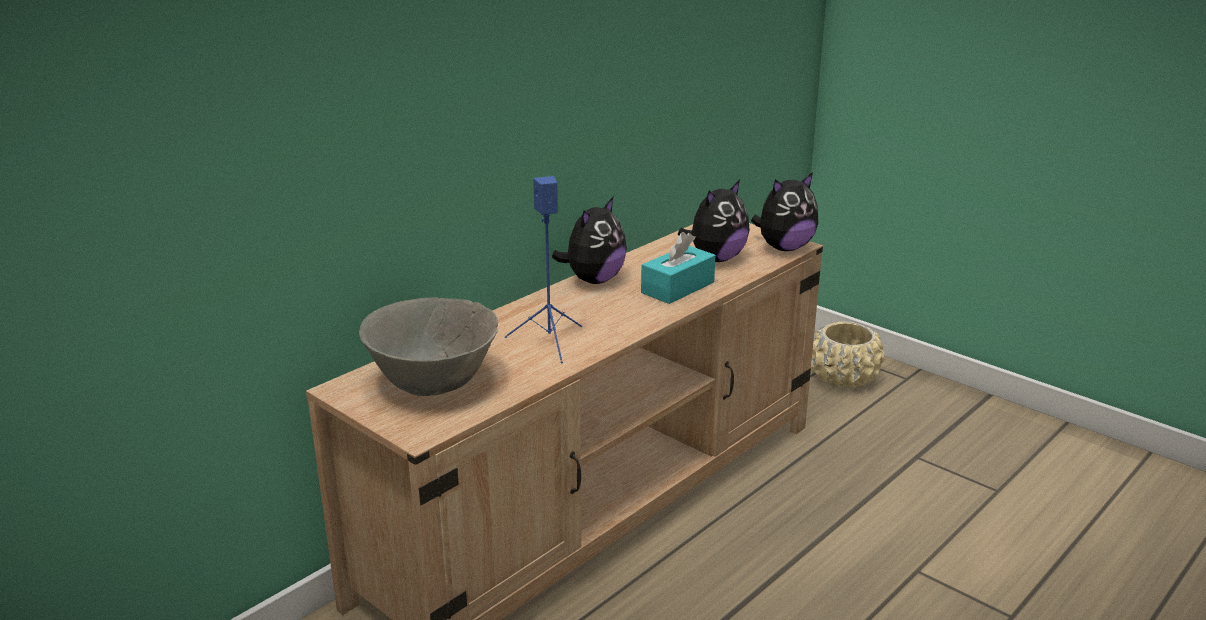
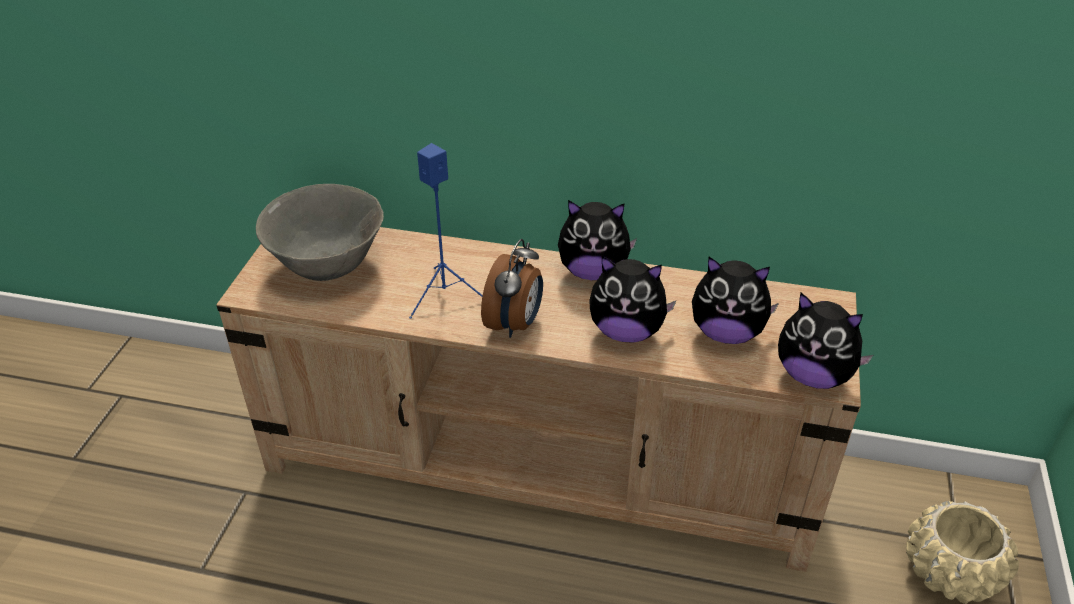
camera: 60 degrees right, 15 degrees up
turquoise tissue box [641,232,716,304] -> plush toy [589,256,676,343]
none -> alarm clock [481,239,543,338]

